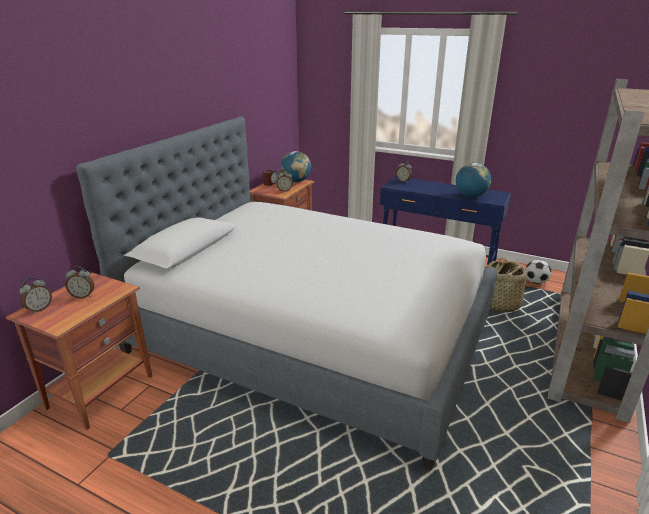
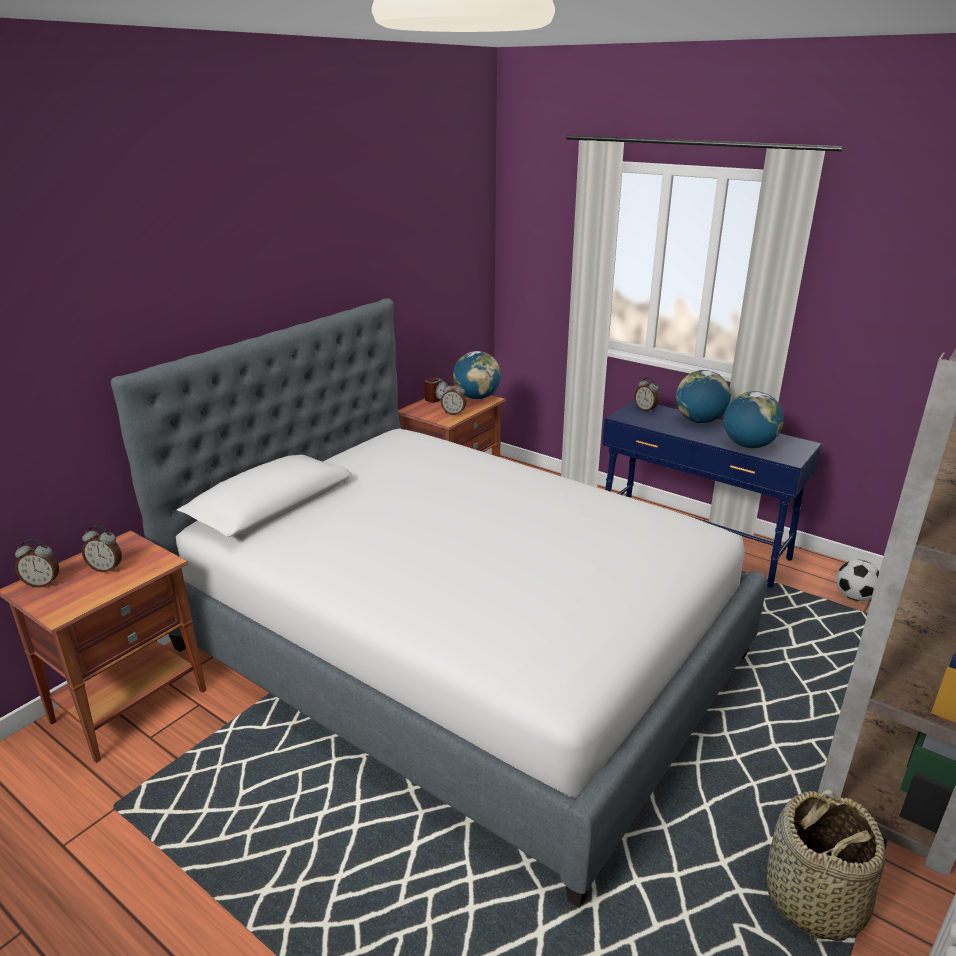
camera: 10 degrees right, 0 degrees up
alarm clock [19,277,52,314] -> alarm clock turned 45 degrees clockwise [15,539,59,588]
basket [487,258,527,312] -> basket moved to [766,789,885,943]
none -> globe [676,370,731,423]

